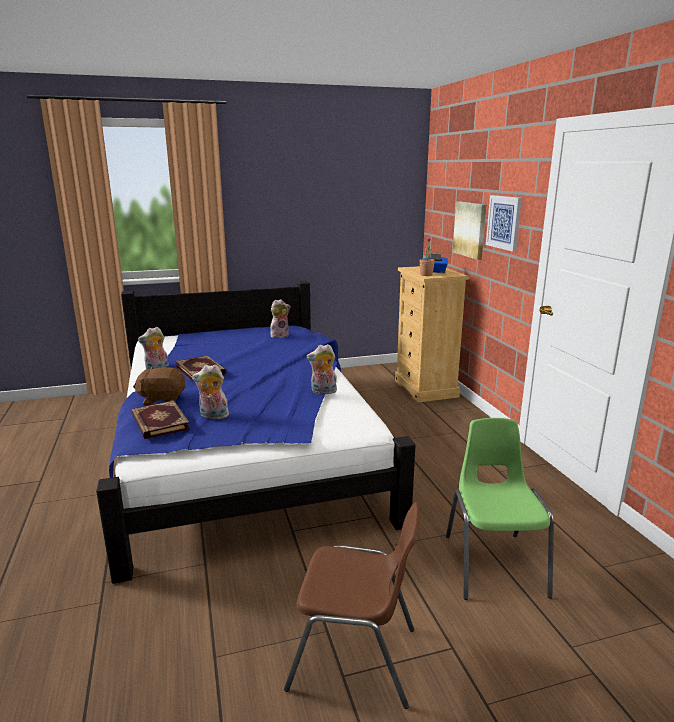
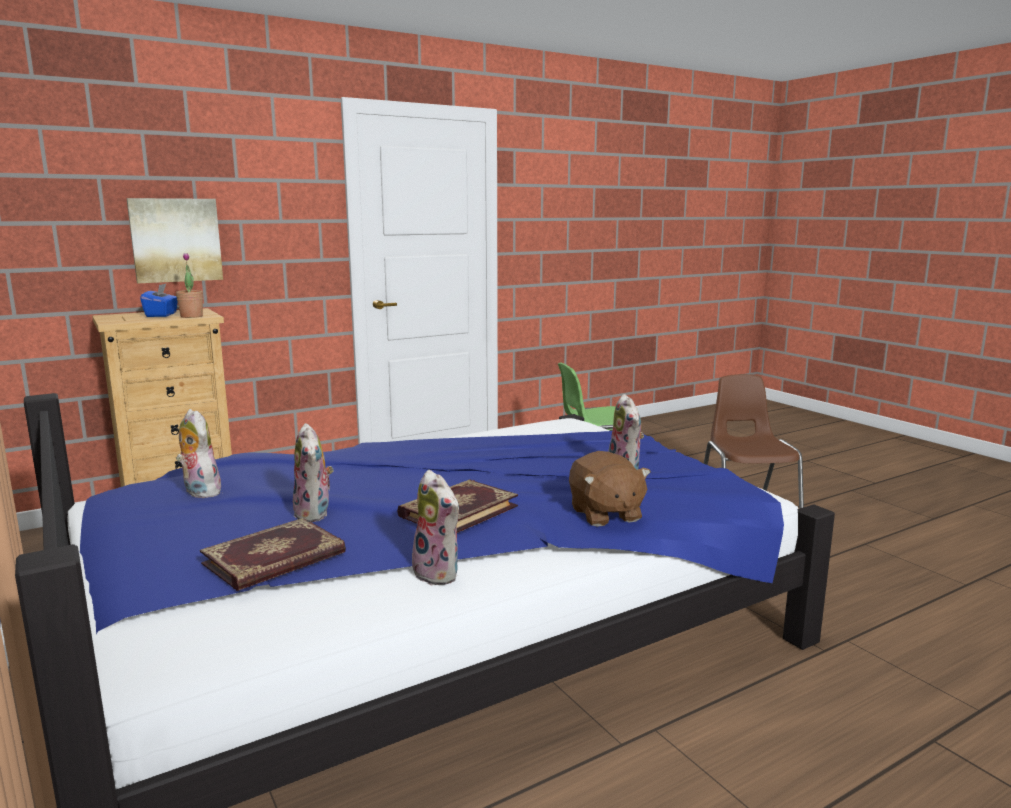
camera: 105 degrees left, 5 degrees down
book [131,400,190,439] -> book moved to [200,518,346,591]
plush toy [307,344,337,394] -> plush toy moved to [293,423,334,522]
picture [486,195,522,252] -> none

